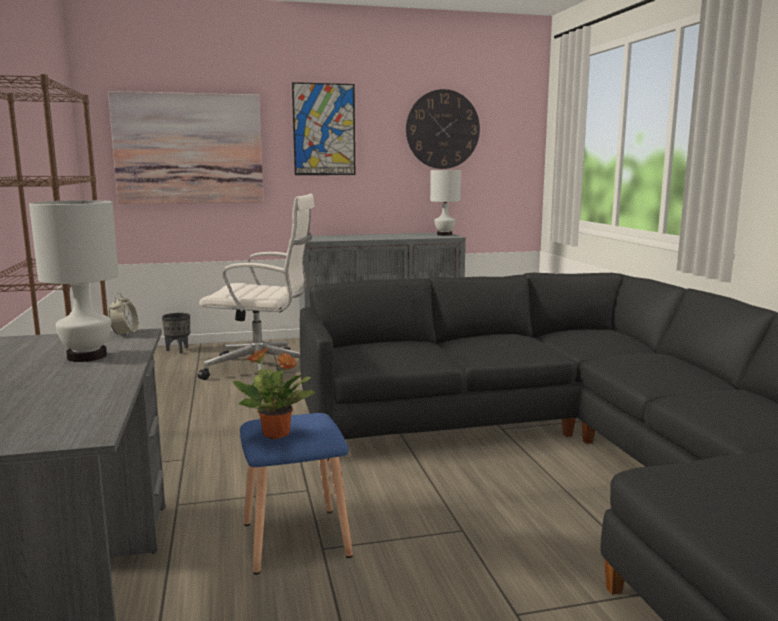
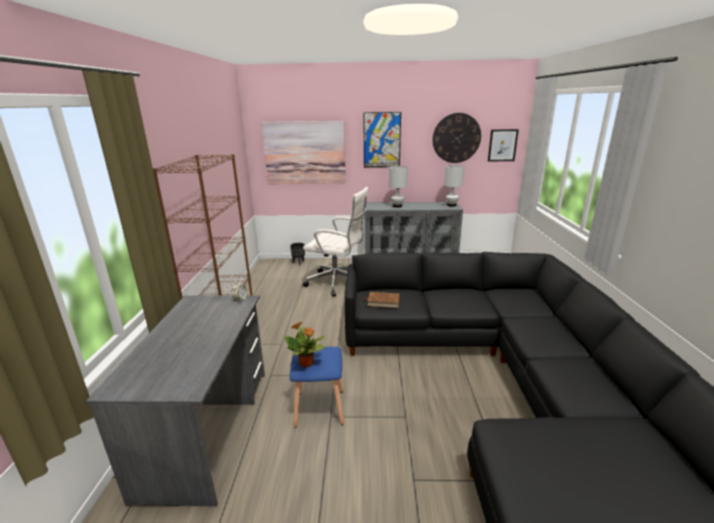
camera: 15 degrees right, 10 degrees up
white table lamp [29,200,119,362] -> white table lamp moved to [389,166,408,208]
none -> brown book [364,292,400,308]
none -> picture [488,129,519,161]

